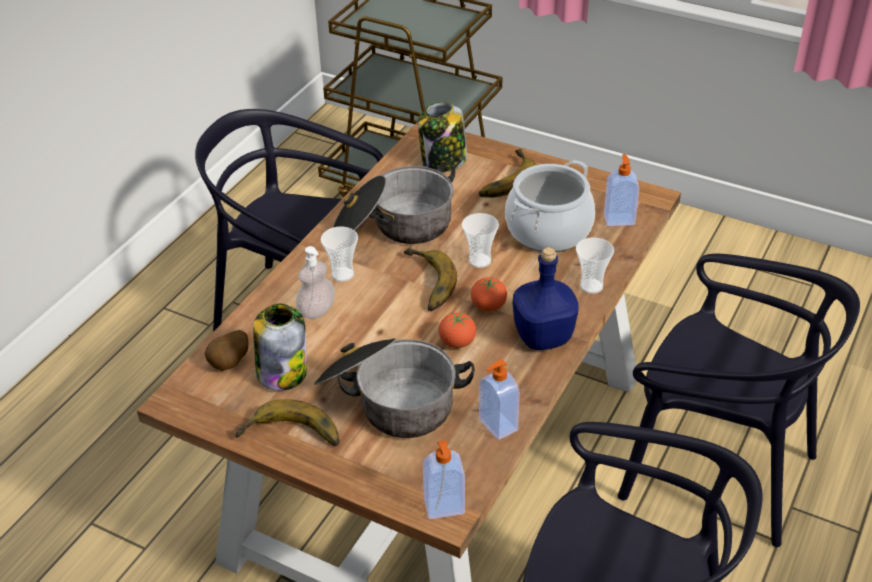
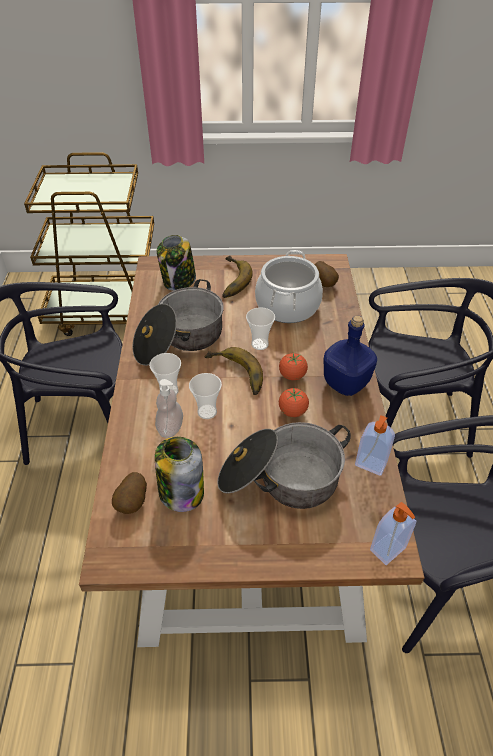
camera: 30 degrees left, 5 degrees up
banana [235,399,340,447] -> none
cup [576,237,614,294] -> cup moved to [189,373,222,419]
soap dispenser [604,154,639,226] -> potato [314,261,339,287]

